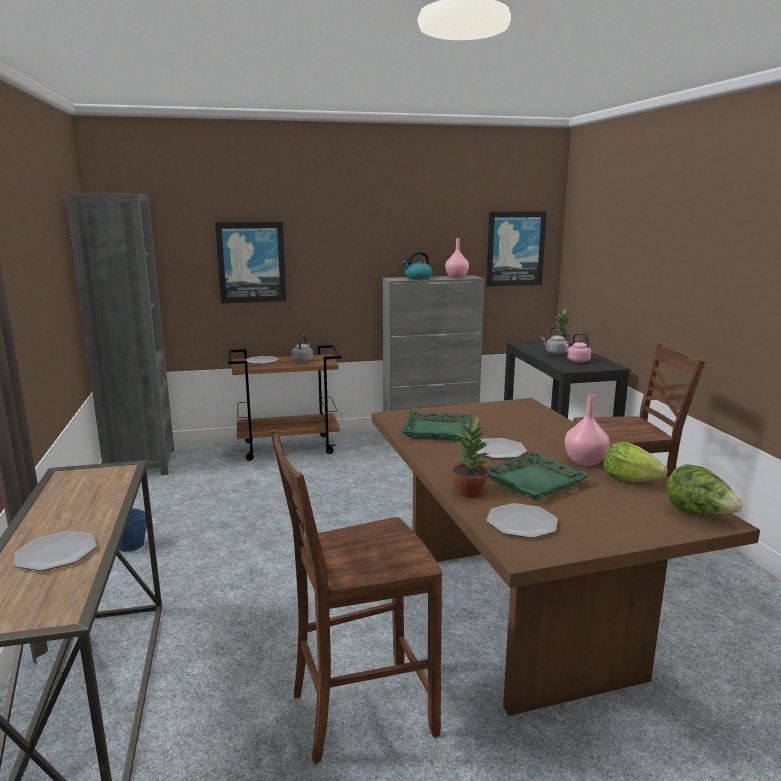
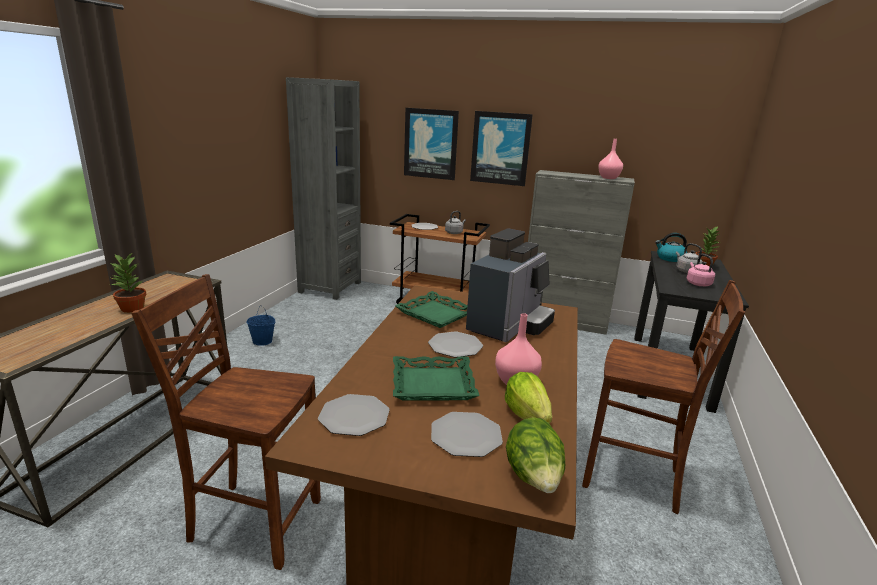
camera: 30 degrees right, 5 degrees up
plate [14,531,97,571] -> plate moved to [431,412,503,457]
kettle [402,252,432,279] -> kettle moved to [655,233,688,262]
potted plant [451,416,490,497] -> potted plant moved to [110,253,147,313]
picture [486,211,547,286] -> picture moved to [470,111,533,186]
none -> coffee machine [466,228,555,342]

